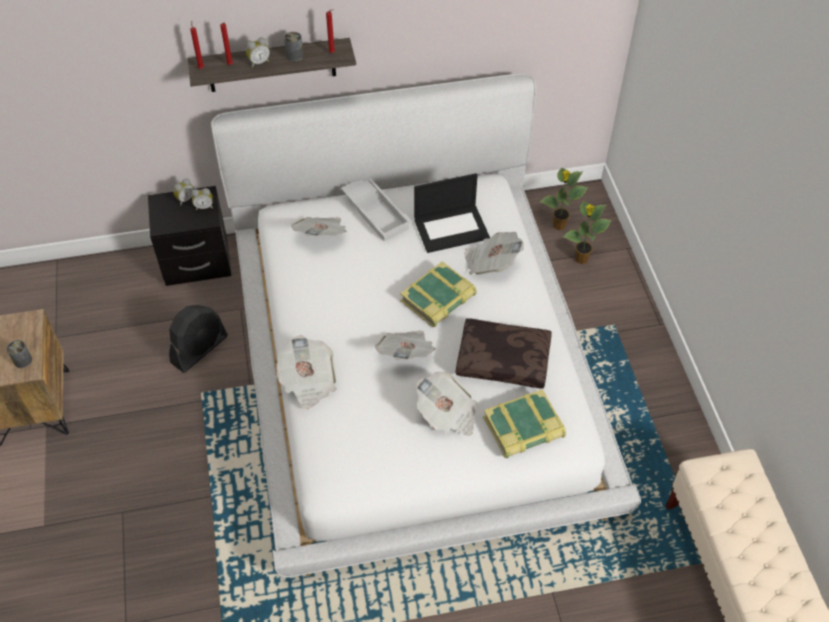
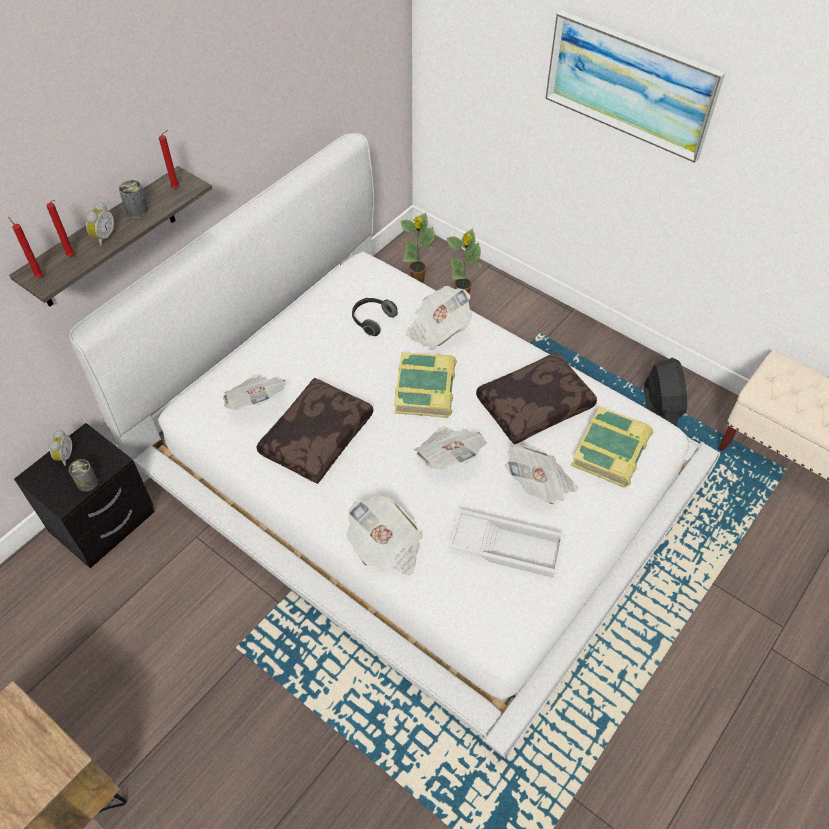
camera: 40 degrees left, 0 degrees up
can [7,340,32,368] -> can moved to [69,459,98,491]
black fan [169,305,228,373] -> black fan moved to [644,358,687,427]
alarm clock [191,188,213,210] -> none
white tray [341,179,411,242] -> white tray moved to [448,509,565,578]
laptop [414,173,490,253] -> headphones [352,298,398,336]
none -> brown pillow [256,378,373,484]
none -> picture [545,10,725,163]

